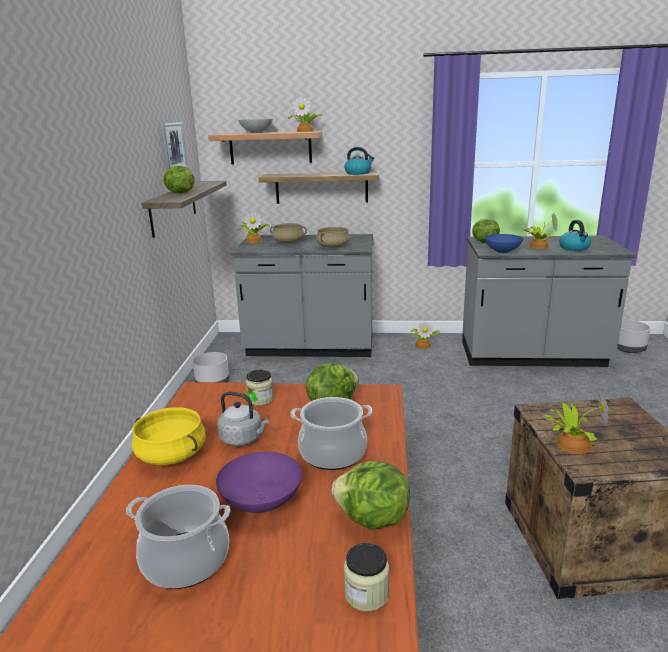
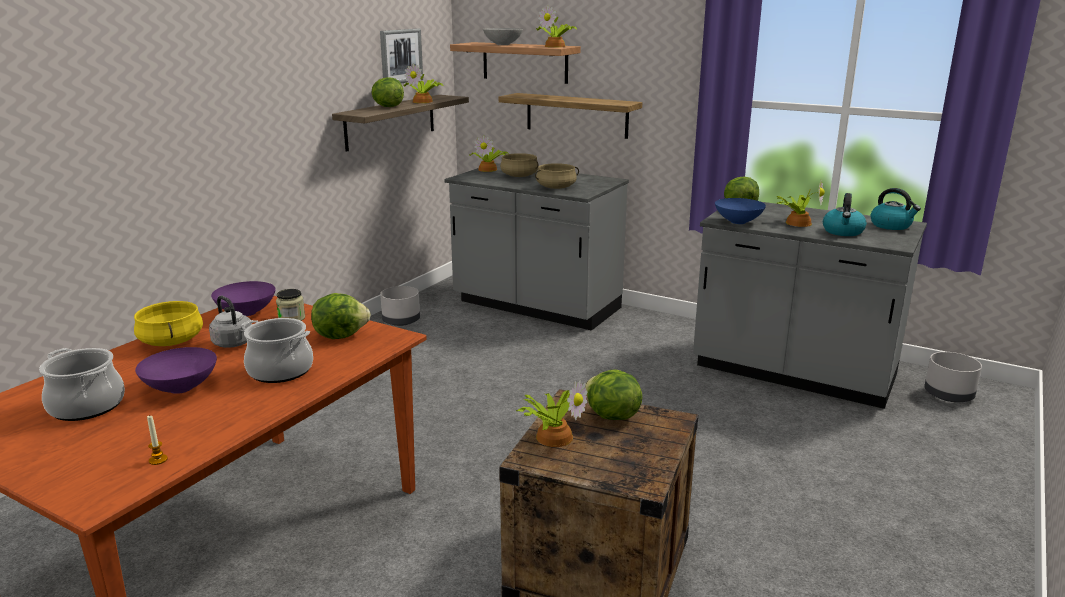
camera: 25 degrees right, 0 degrees up
lettuce [332,461,410,530] -> lettuce moved to [585,369,643,420]
jar [344,543,389,612] -> candle [147,415,168,465]
kettle [345,147,374,175] -> kettle moved to [871,188,921,230]
potted plant [409,322,440,349] -> potted plant moved to [404,63,443,103]
none -> purple bowl [211,281,276,316]

